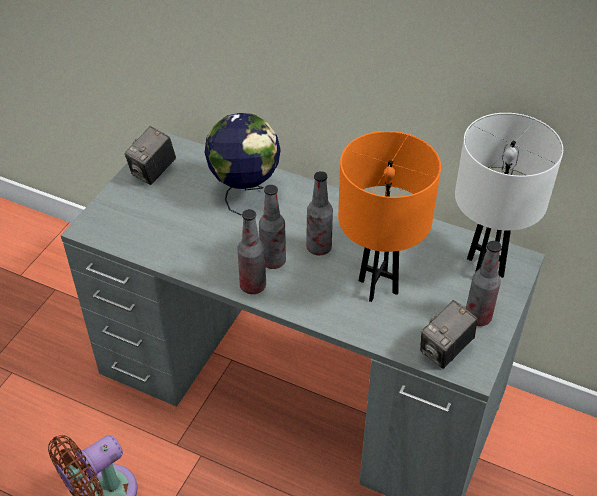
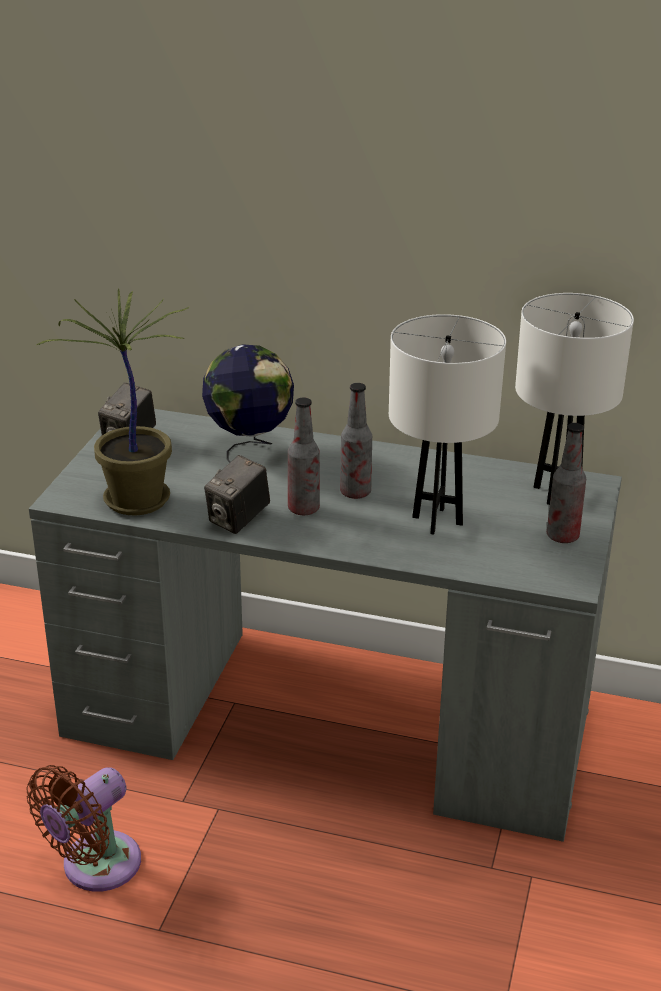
camera: 10 degrees left, 15 degrees down
bottle [237,209,266,294] -> none
orange table lamp [338,131,441,302] -> white table lamp [389,314,506,535]
camera [420,300,477,369] -> camera moved to [204,455,270,534]
none -> potted plant [36,288,190,515]

